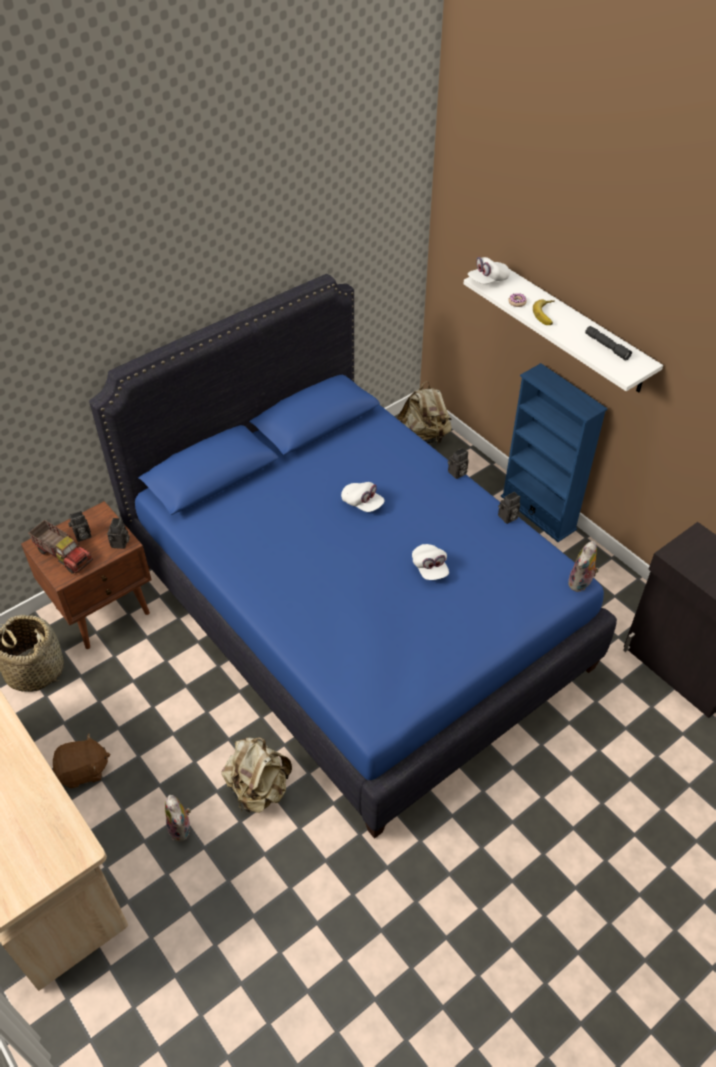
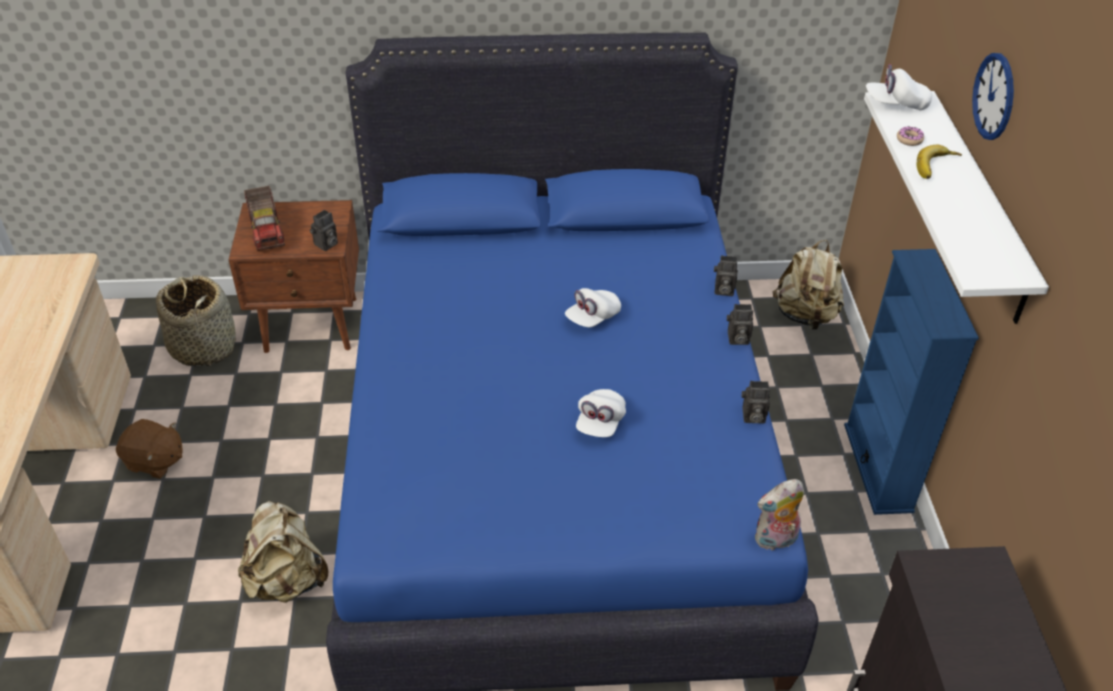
camera: 35 degrees right, 5 degrees down
camera [68,511,92,542] -> camera moved to [714,255,738,296]
plush toy [165,795,191,841] -> none
white cap [341,482,385,512] -> white cap turned 60 degrees clockwise [565,288,621,327]
grey flashlight [585,326,632,361] -> none
none -> wall clock [972,53,1014,140]

